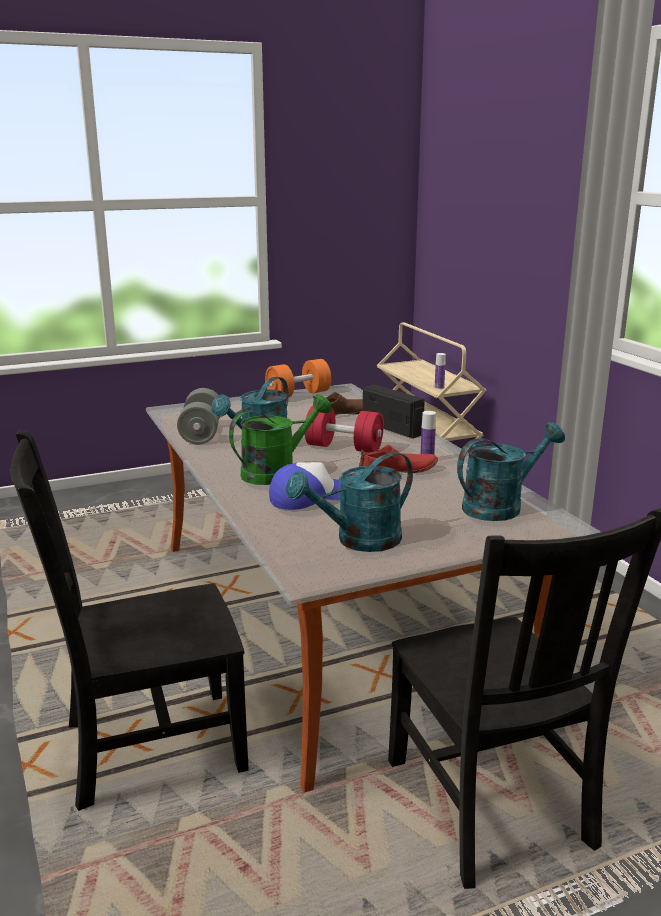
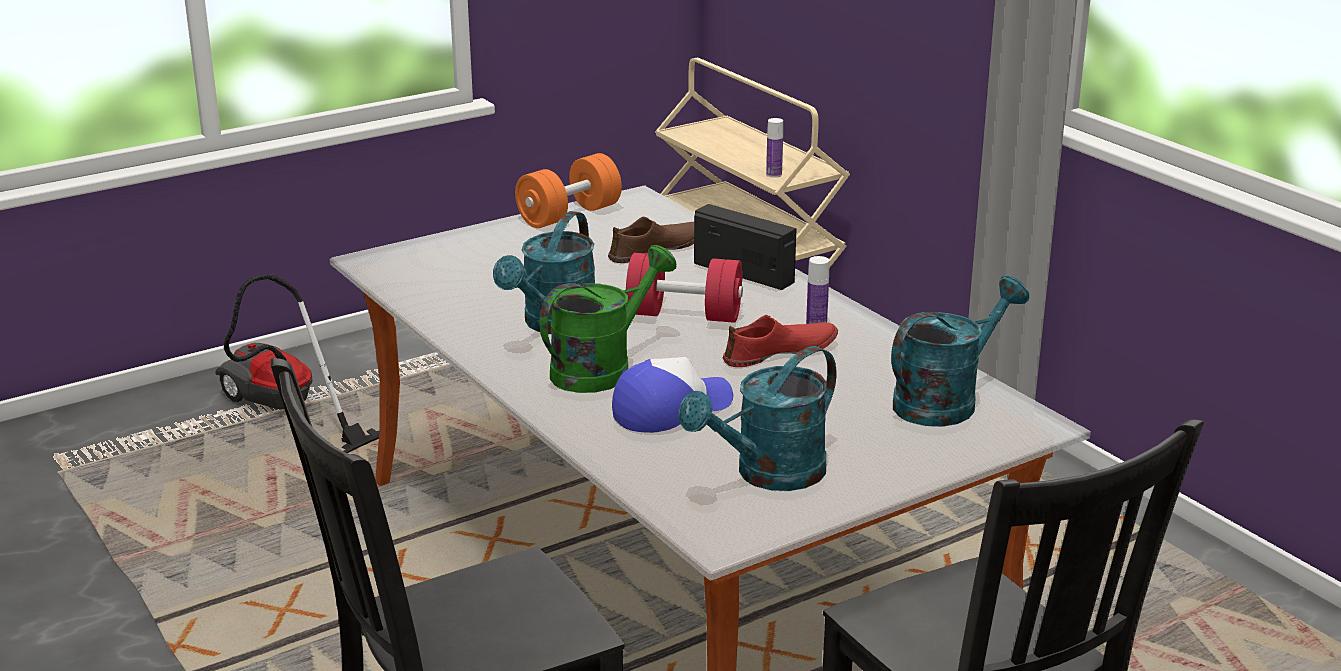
camera: 10 degrees left, 5 degrees up
grey dumbbell [177,388,220,444] -> none
none -> vacuum cleaner [215,274,379,453]

